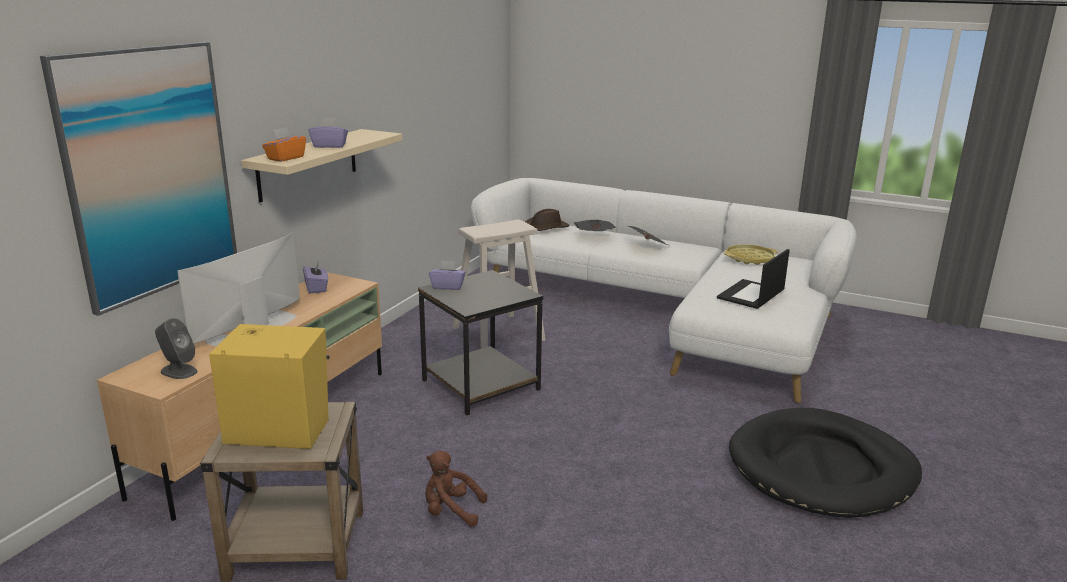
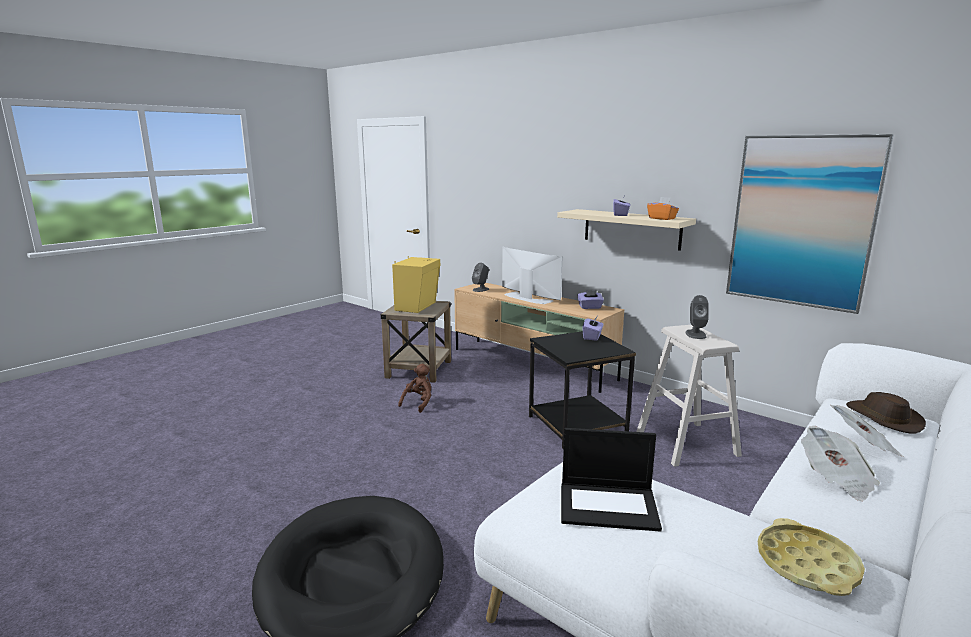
camera: 105 degrees right, 5 degrees down
picture [40,42,237,316] -> picture moved to [726,134,894,314]
orange tissue box [262,127,306,162] -> orange tissue box moved to [647,197,679,220]
laptop [717,249,790,309] -> laptop turned 135 degrees clockwise [561,428,662,532]
none -> grey speaker [686,295,709,339]

